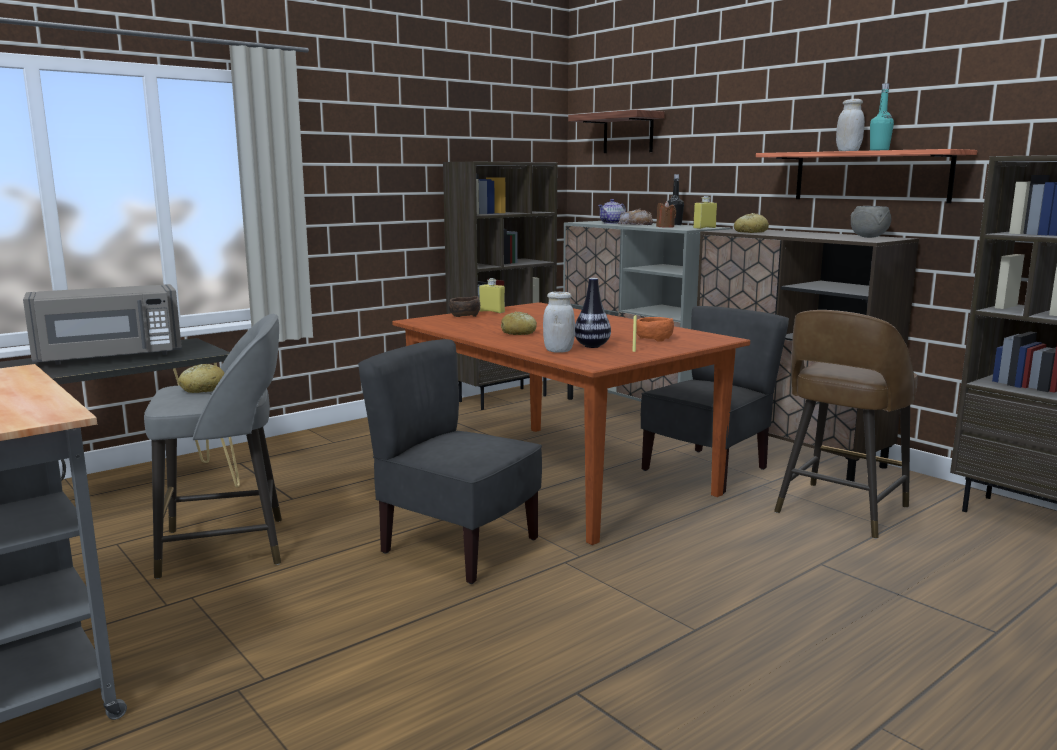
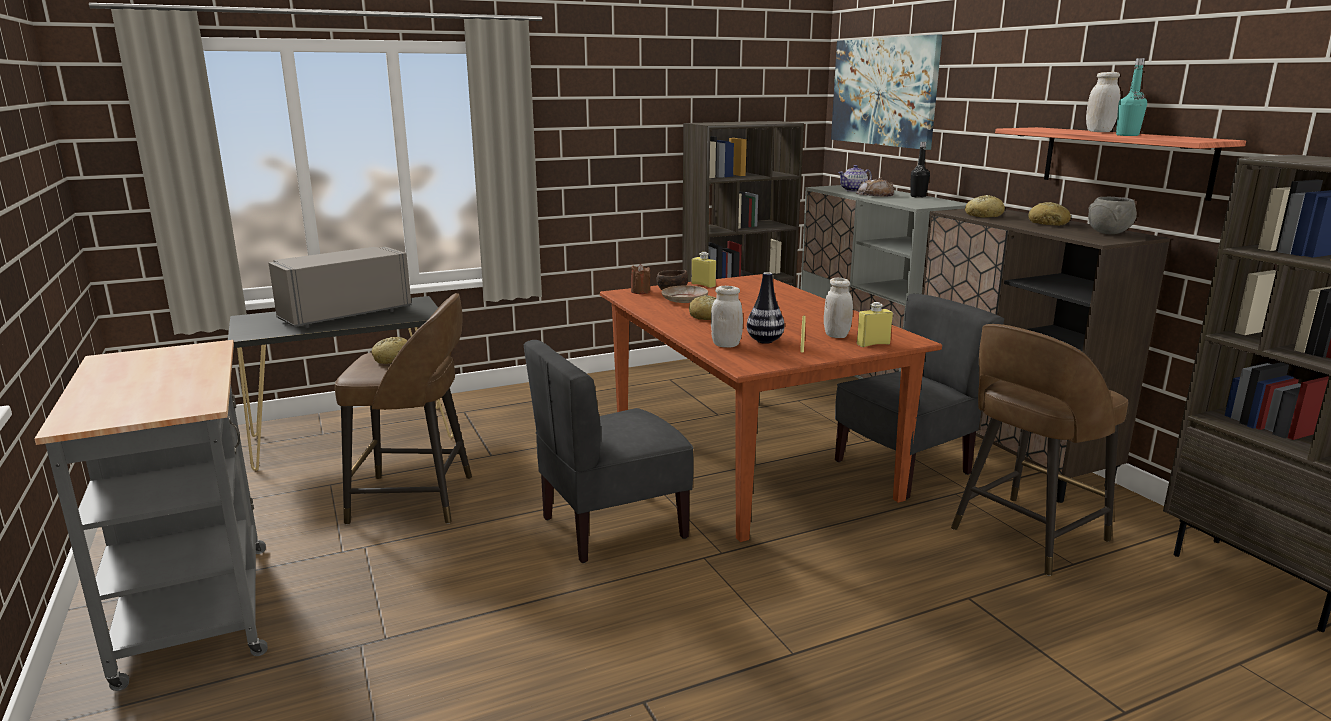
camera: 15 degrees right, 5 degrees up
grey microwave [23,284,182,365] -> grey microwave turned 150 degrees clockwise [269,247,411,328]
grey stool [144,314,282,579] -> brown stool [335,293,472,524]
grey chair [358,339,542,584] -> grey chair turned 75 degrees counterclockwise [524,340,694,563]
shelf [568,110,665,153] -> picture [831,34,942,150]
orange bowl [636,317,674,341] -> white jar [824,278,853,338]
brown candle [656,201,676,228] -> brown candle moved to [631,264,650,294]
yellow bottle [693,196,717,229] -> yellow bottle moved to [857,302,893,347]
none -> beige plate [661,285,708,303]
none -> bread [1028,202,1071,226]

